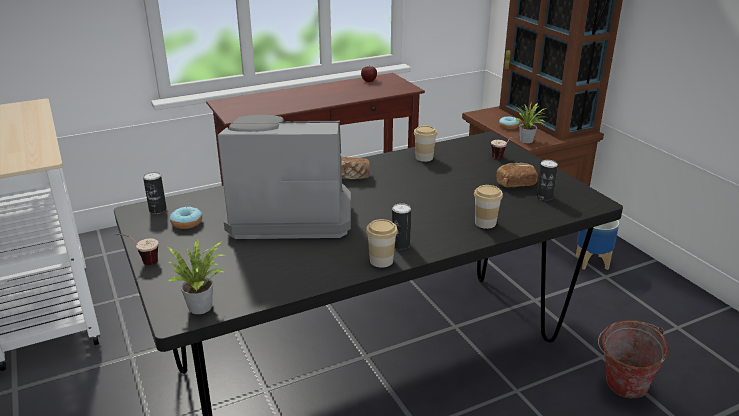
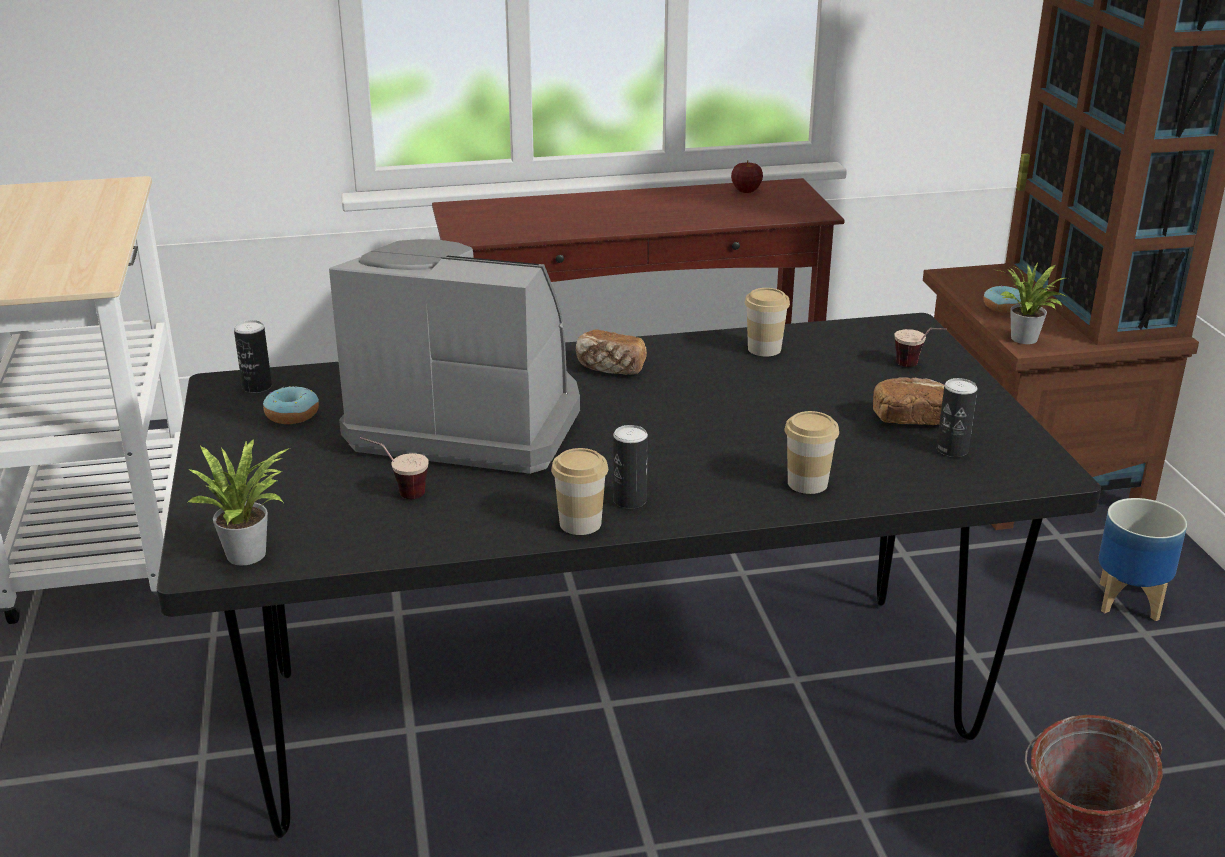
camera: 15 degrees right, 0 degrees up
cup [115,233,158,265] -> cup moved to [360,437,429,499]

